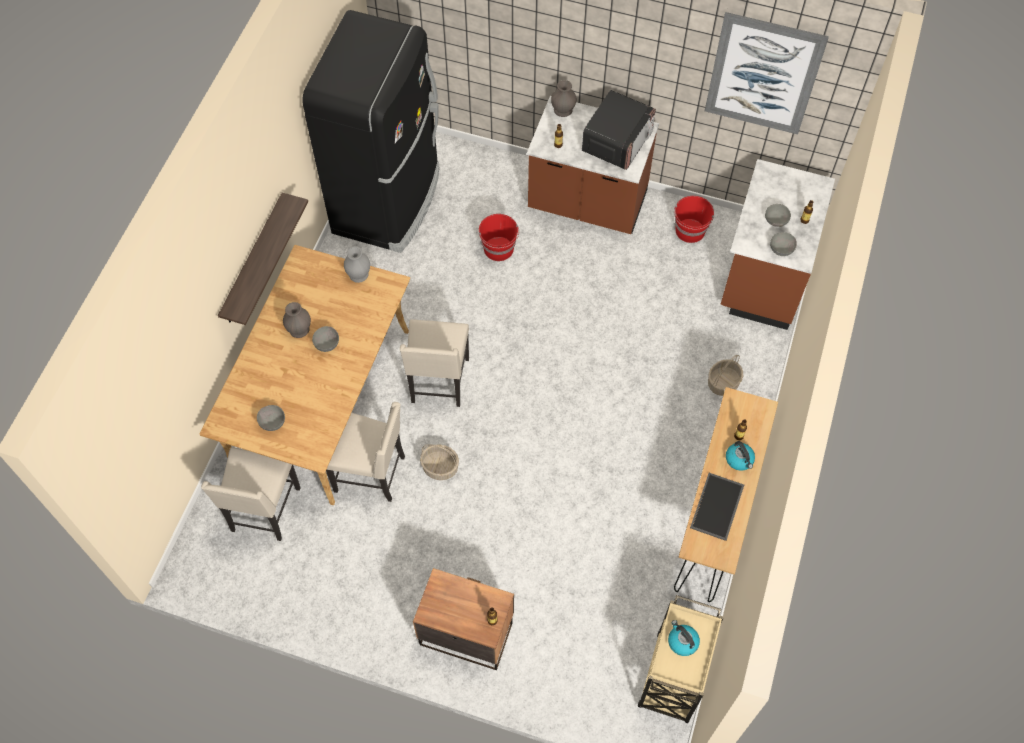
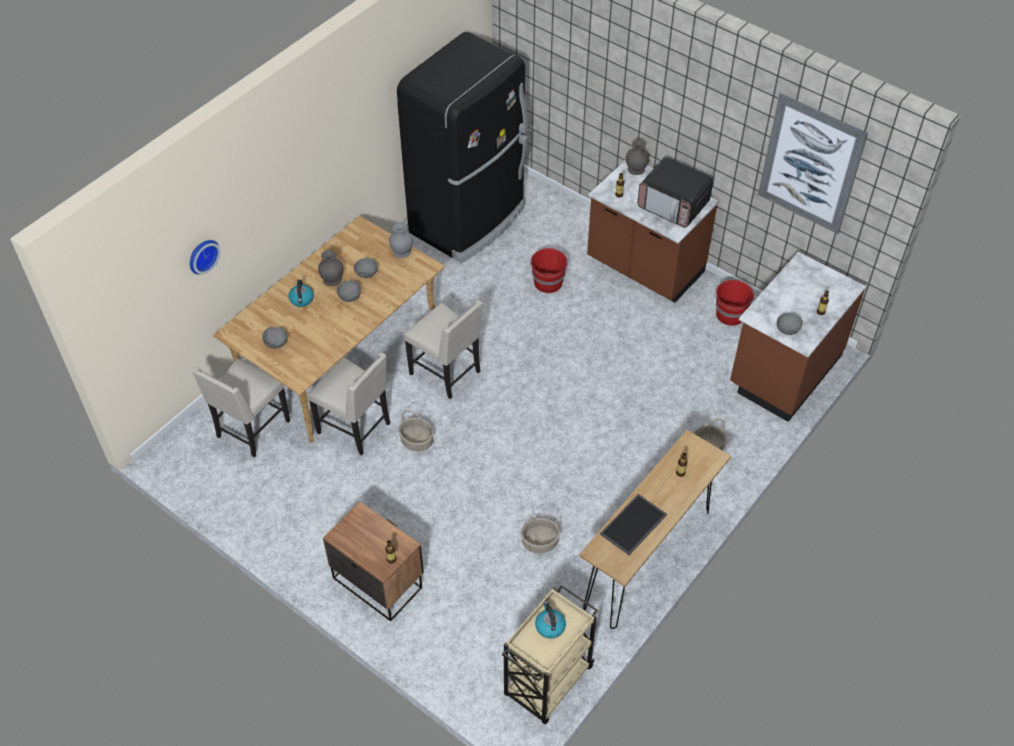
camera: 20 degrees right, 10 degrees down
shelf [218,192,308,325] -> none
beige chair [400,319,469,407] -> beige chair turned 75 degrees counterclockwise [404,300,483,399]
microwave [582,90,656,170] -> microwave turned 75 degrees clockwise [637,157,713,228]
kettle [726,441,755,471] -> kettle moved to [288,280,314,307]
grey bowl [765,204,791,227] -> grey bowl moved to [354,258,378,278]
none -> wall clock [190,240,220,275]
none -> basket [521,515,560,553]

